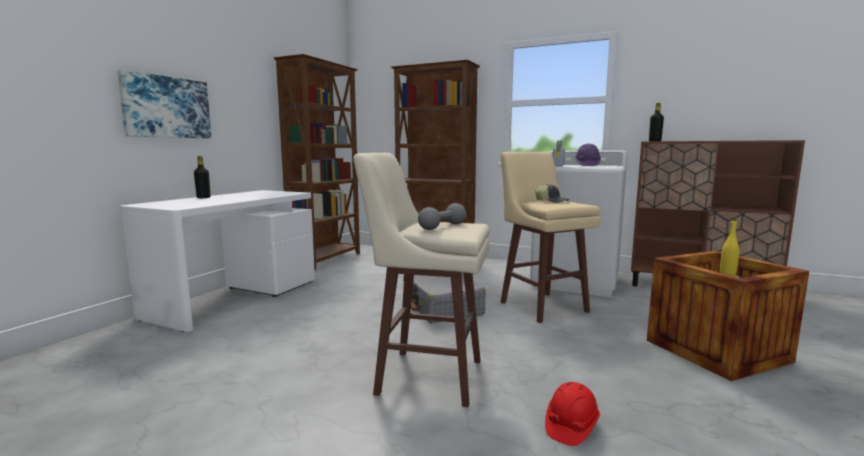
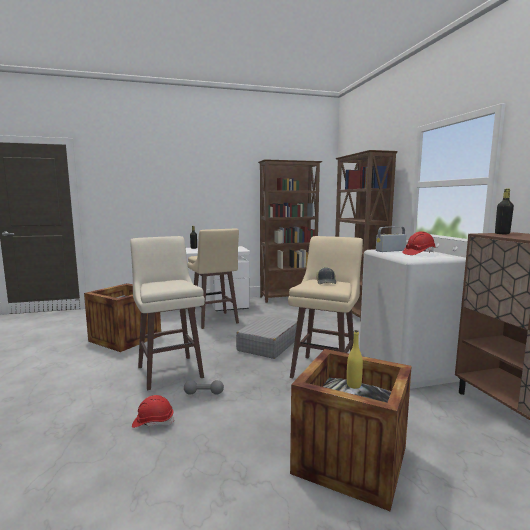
camera: 50 degrees right, 0 degrees up
picture [117,69,211,138] -> none
grey dumbbell [418,203,466,230] -> grey dumbbell moved to [184,380,224,395]
purple hard hat [575,144,601,166] -> red hard hat [403,232,436,255]
none -> crate [84,283,161,352]
none -> beige stool [188,229,239,329]

